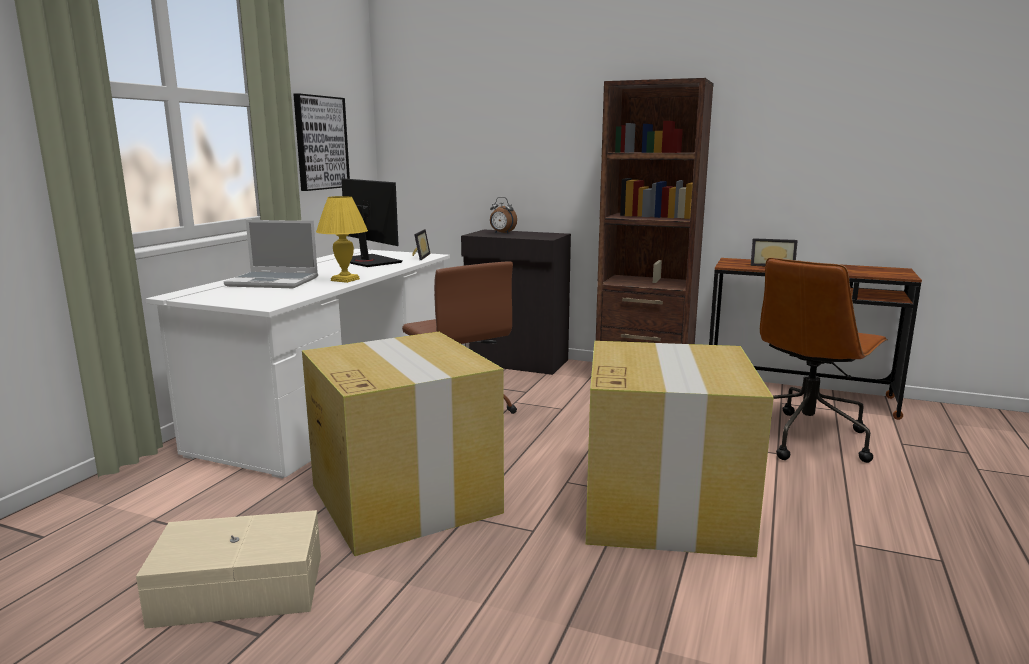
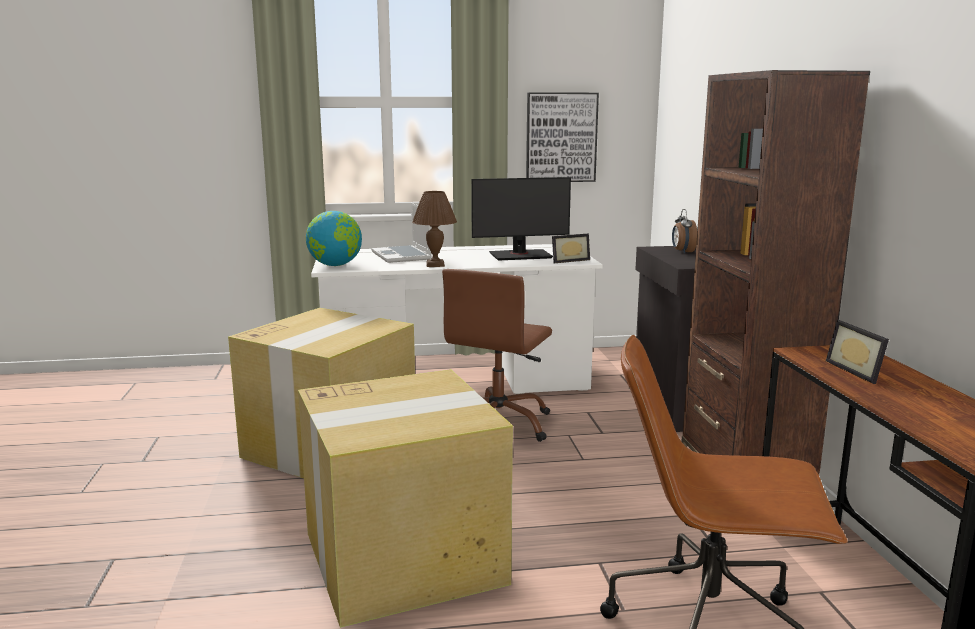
camera: 60 degrees right, 0 degrees up
beige storage box [136,510,321,629] -> none
yellow table lamp [316,196,368,283] -> brown table lamp [412,191,457,267]
monitor [341,178,403,267] -> monitor turned 60 degrees clockwise [471,177,571,261]
none -> globe [306,211,362,266]

